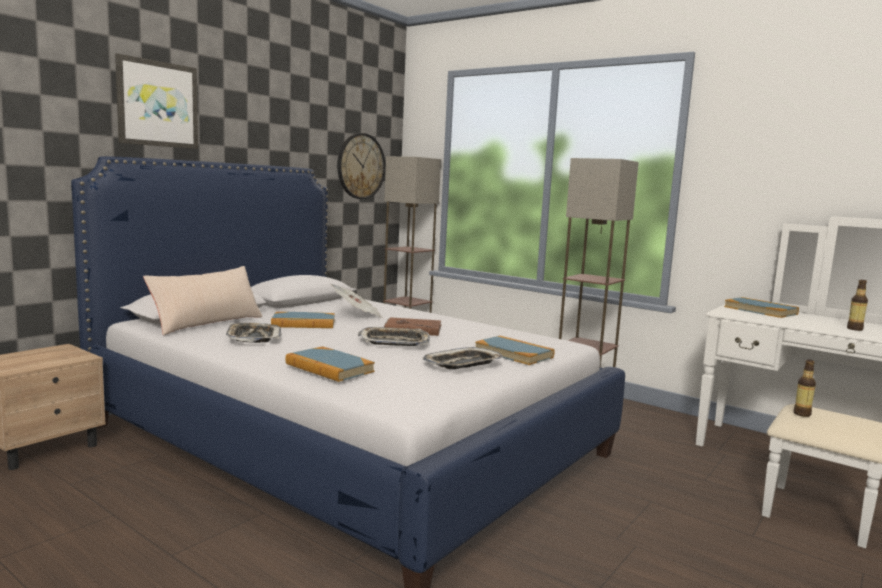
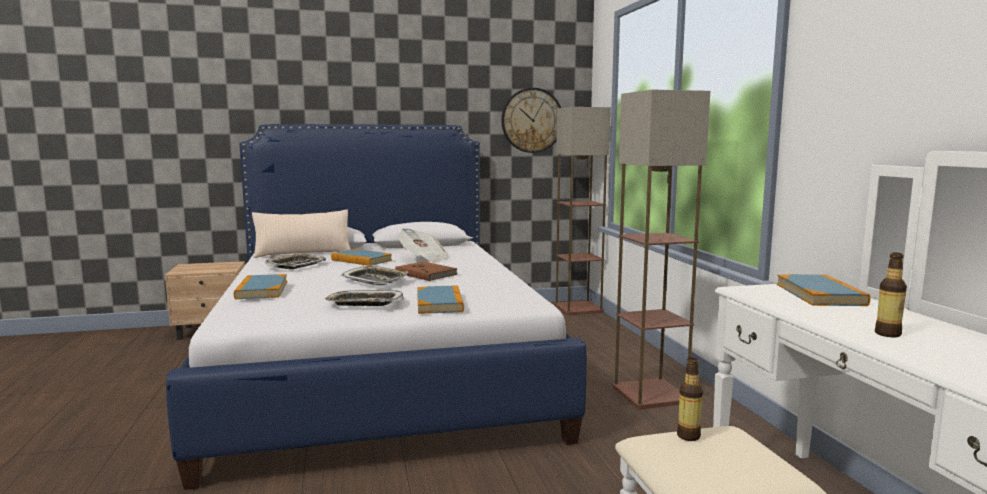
camera: 40 degrees right, 0 degrees up
picture [115,53,198,149] -> none

